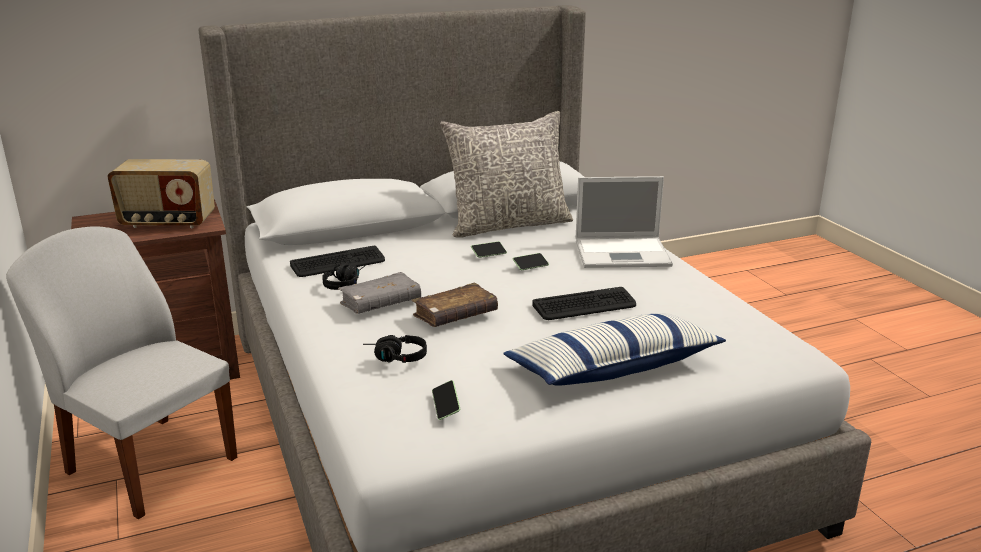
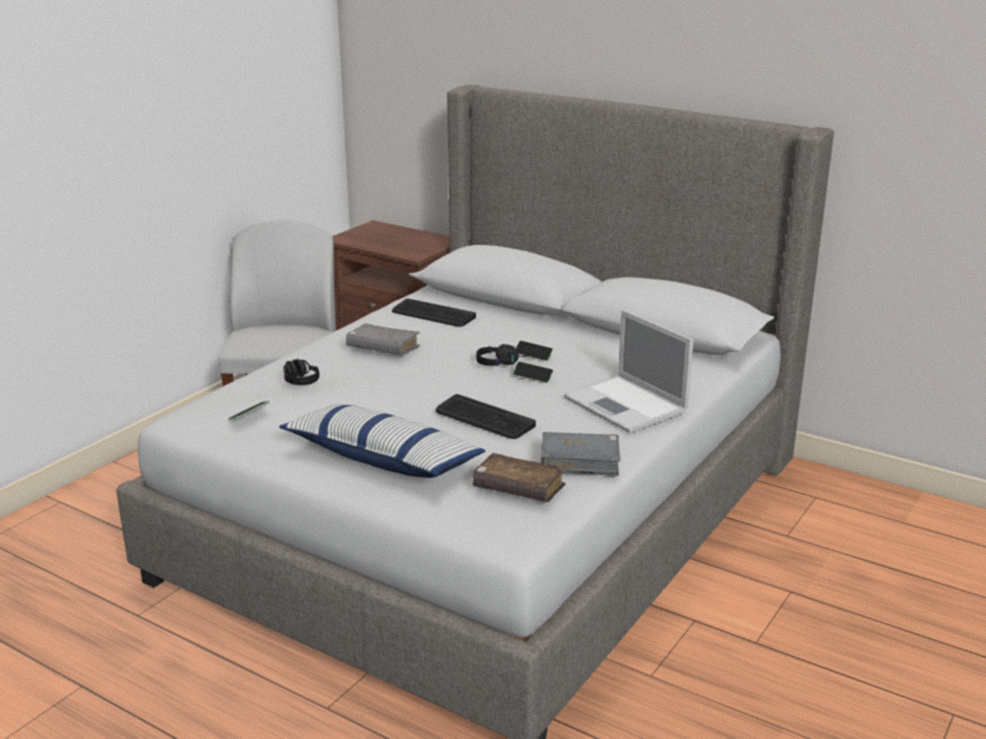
camera: 55 degrees right, 0 degrees up
radio [107,159,215,228] -> none
black headphones [322,263,365,290] -> black headphones moved to [476,344,530,366]
brown book [412,283,498,327] -> brown book moved to [473,453,566,502]
grey pillow [440,111,573,238] -> none
none -> grey book [541,432,620,476]

